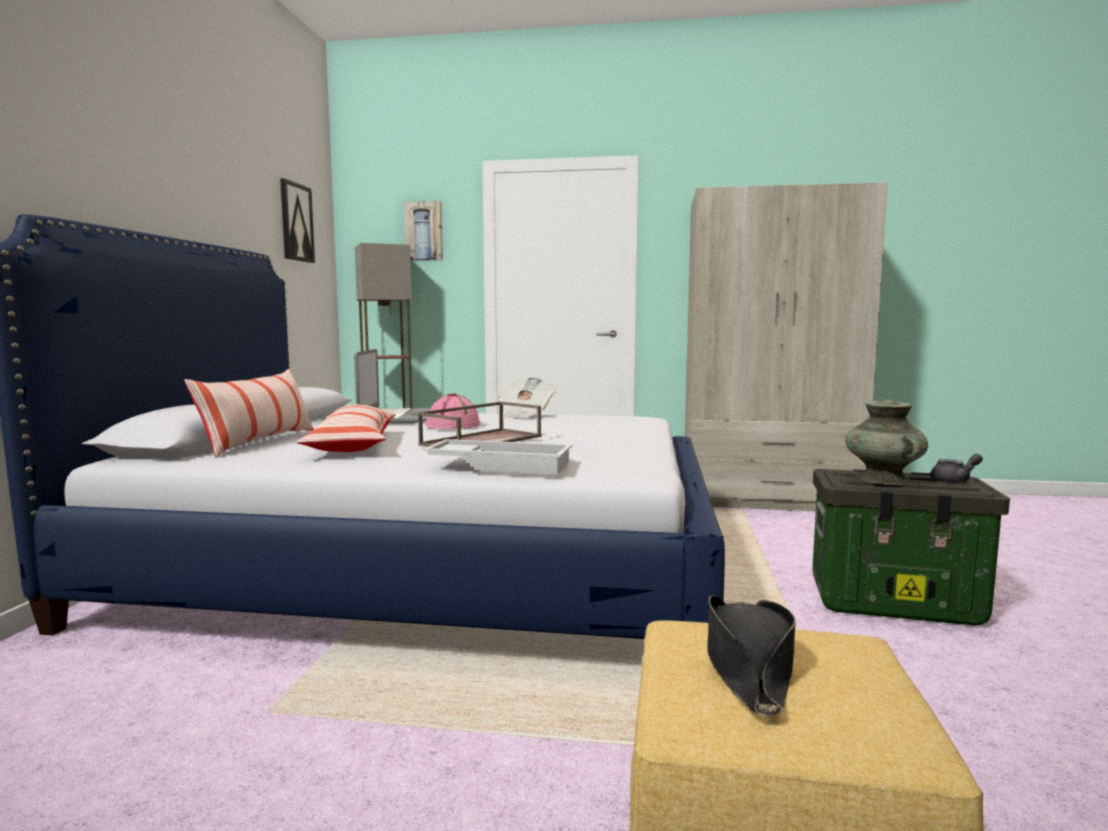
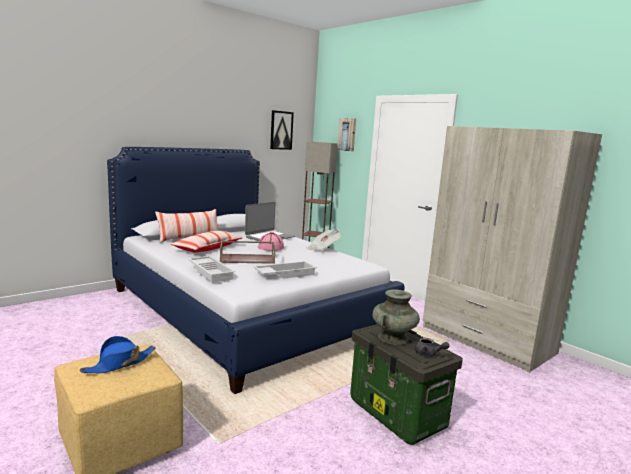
camera: 40 degrees right, 5 degrees up
black hat [707,595,796,715] -> blue hat [80,336,156,373]
none -> white tray [253,261,317,279]

